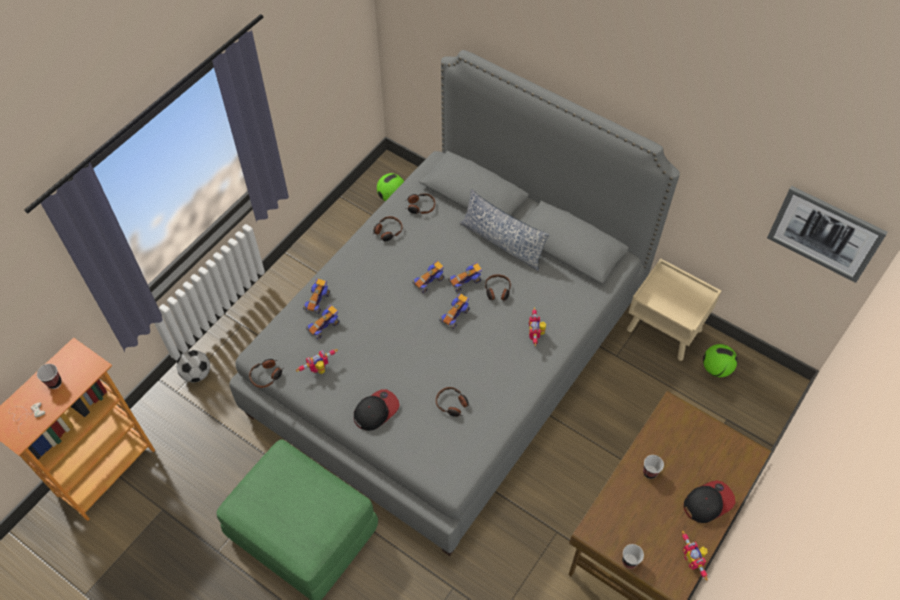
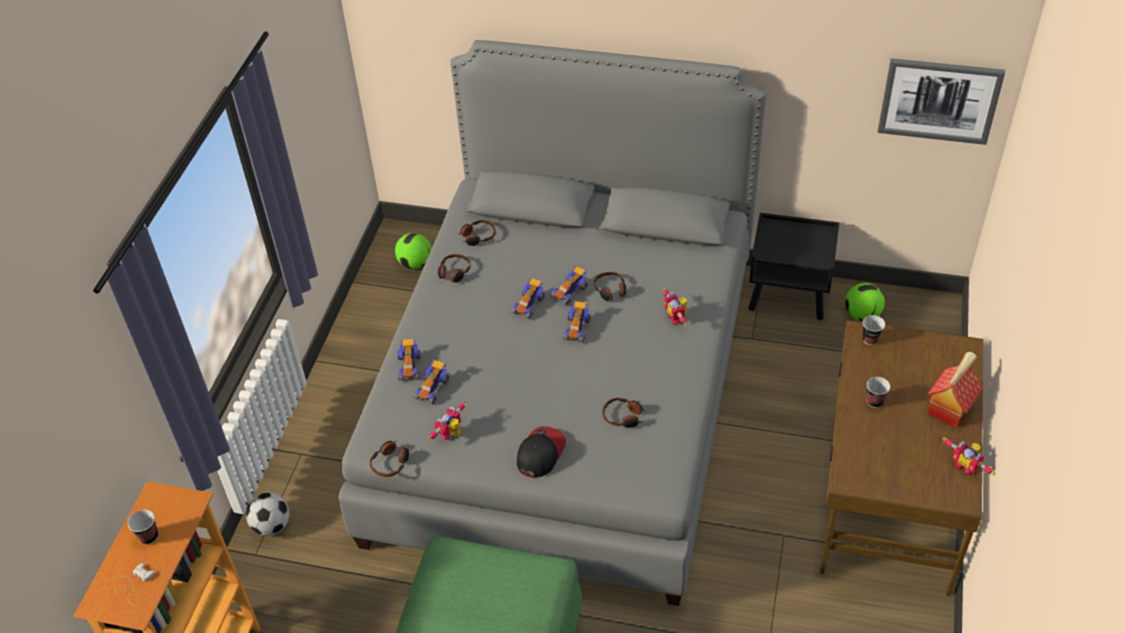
camera: 20 degrees left, 10 degrees down
pillow [459,189,550,271] -> none
cup [622,544,644,569] -> cup moved to [863,315,885,345]
beige nightstand [627,258,721,361] -> black nightstand [749,213,839,320]
cap [684,480,735,523] -> toy house [927,352,983,428]

